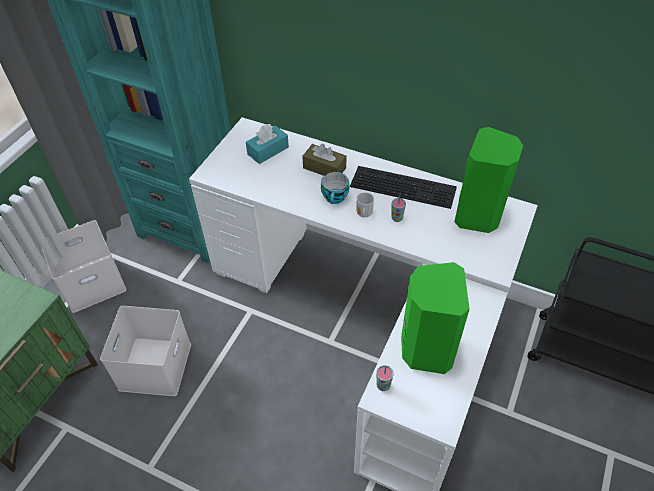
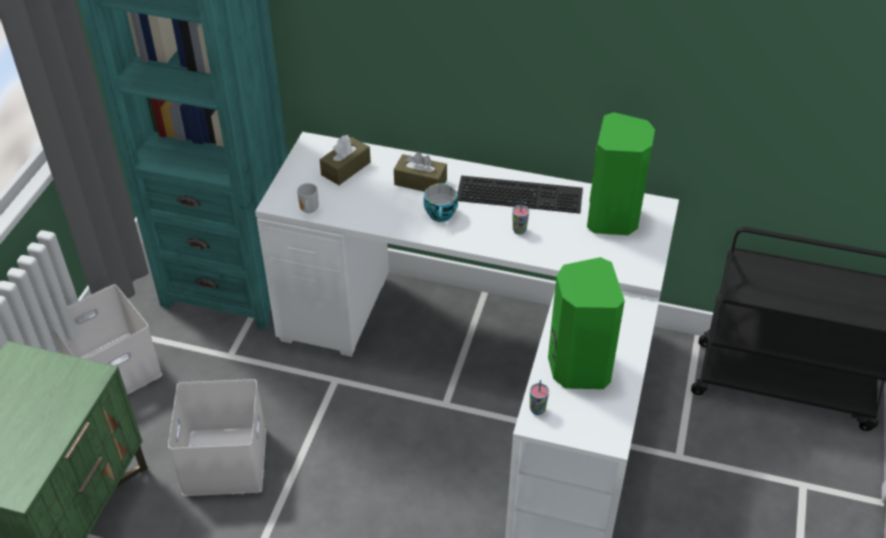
camera: 10 degrees left, 5 degrees down
turquoise tissue box [246,124,289,164] -> brown tissue box [320,135,371,185]
mug [357,192,374,218] -> mug moved to [297,183,319,213]

